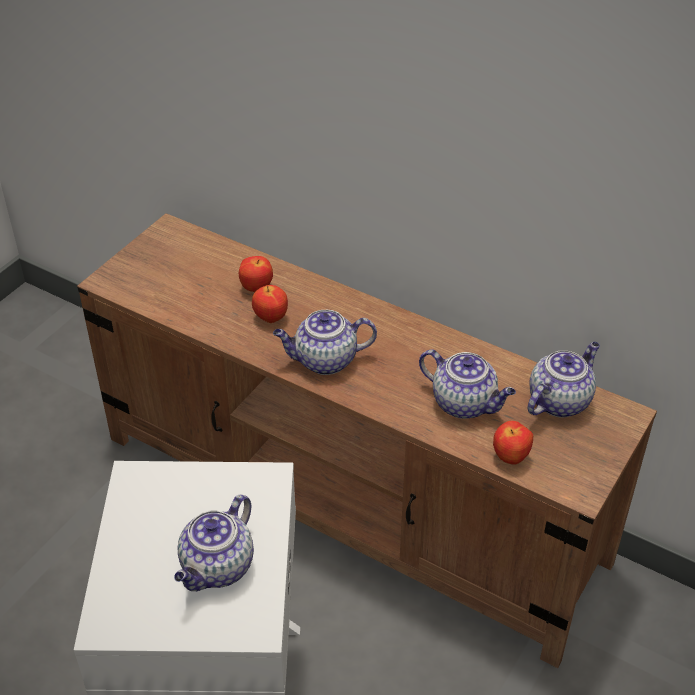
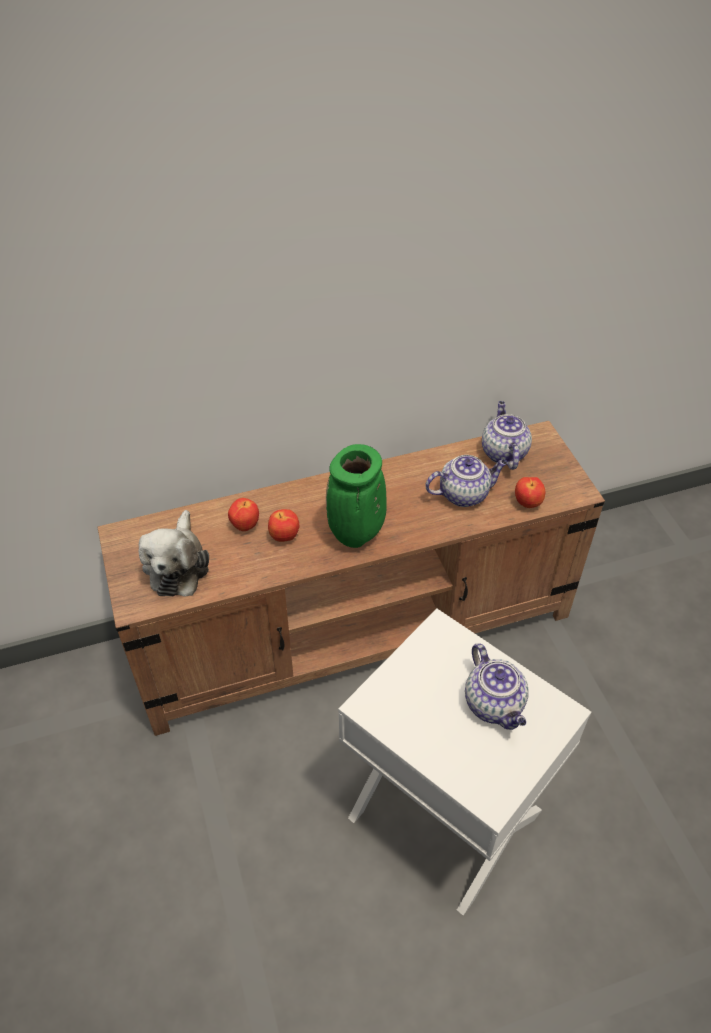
camera: 50 degrees left, 5 degrees up
teapot [273,310,377,375] -> green vase [326,444,387,548]
none -> plush toy [139,510,209,596]

